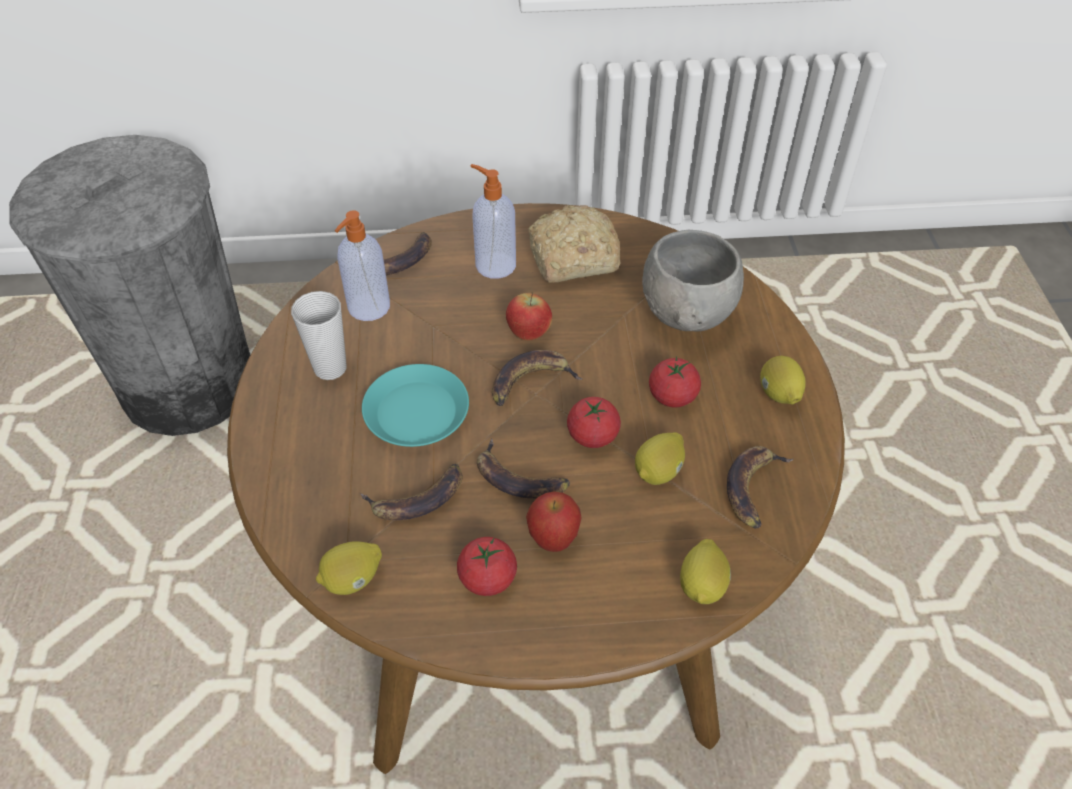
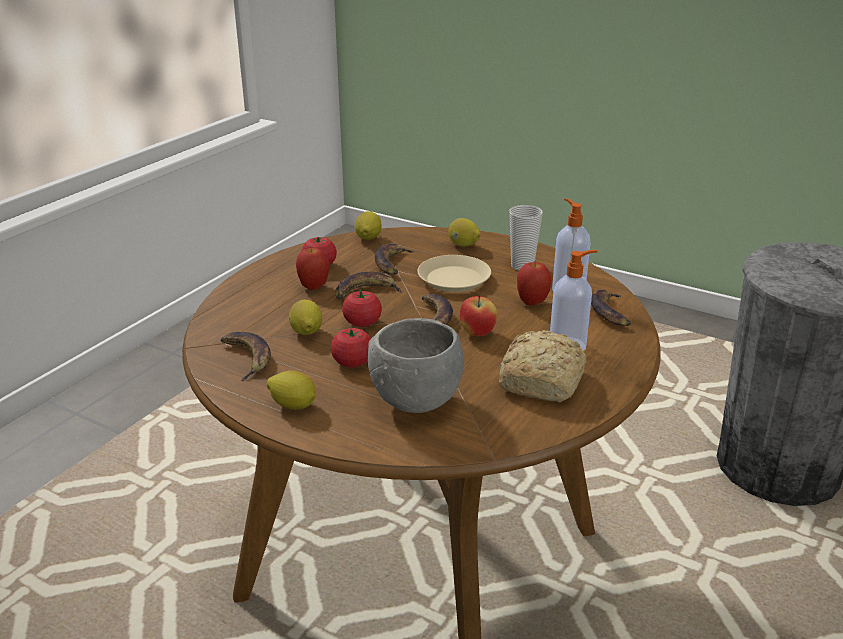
camera: 125 degrees right, 20 degrees down
turquoise plate [362,364,469,447] -> beige plate [417,255,491,292]
lemon [680,539,731,604] -> lemon moved to [448,218,481,247]
none -> apple [517,262,551,306]

